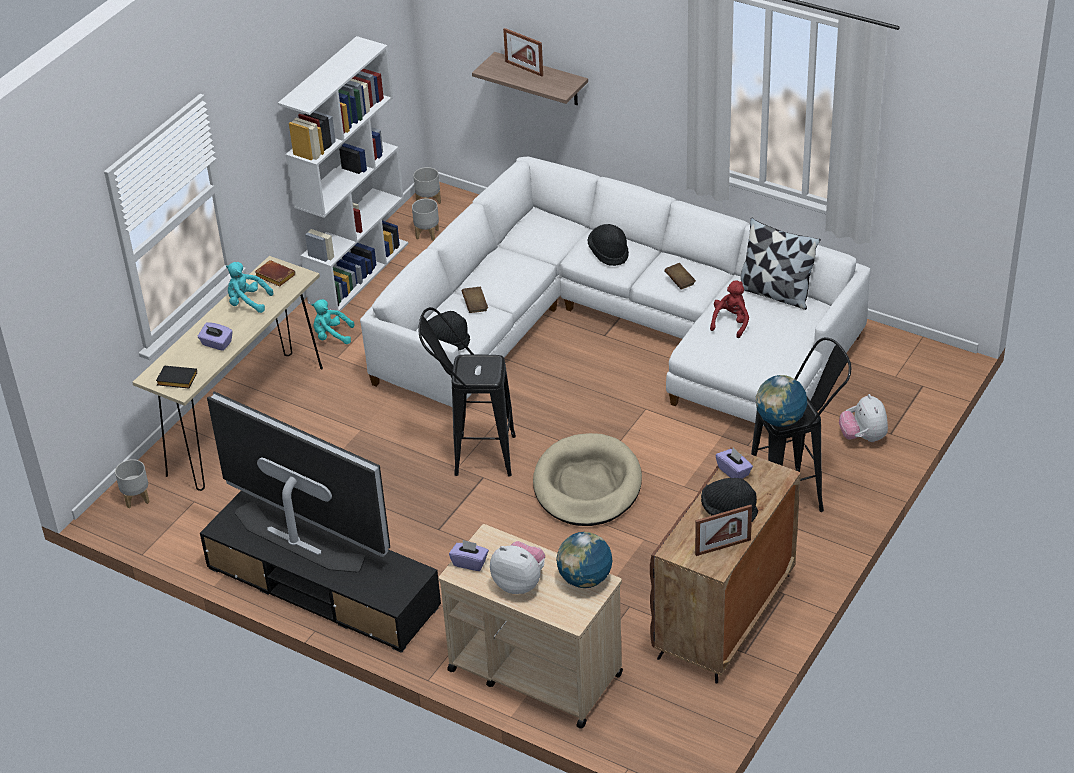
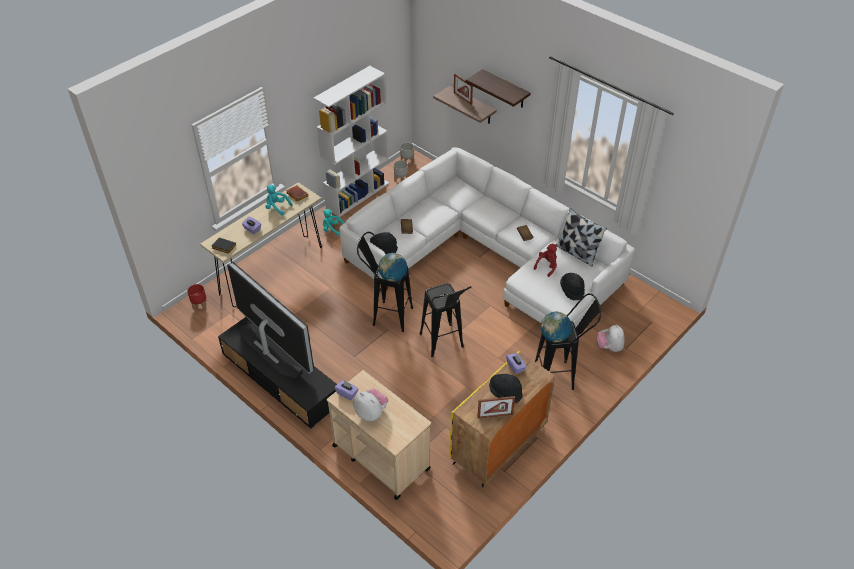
camera: 10 degrees right, 5 degrees up
grey planter [115,459,150,508] -> red planter [187,284,207,310]
beige dog bed [533,433,642,526] -> black stool [419,283,472,357]
globe [556,532,613,588] -> globe moved to [378,253,407,282]
black hat [588,224,629,266] -> black hat moved to [560,273,585,300]
brown cabinet [650,447,801,684] -> yellow cabinet [449,351,555,488]
none -> shelf [466,69,531,108]

